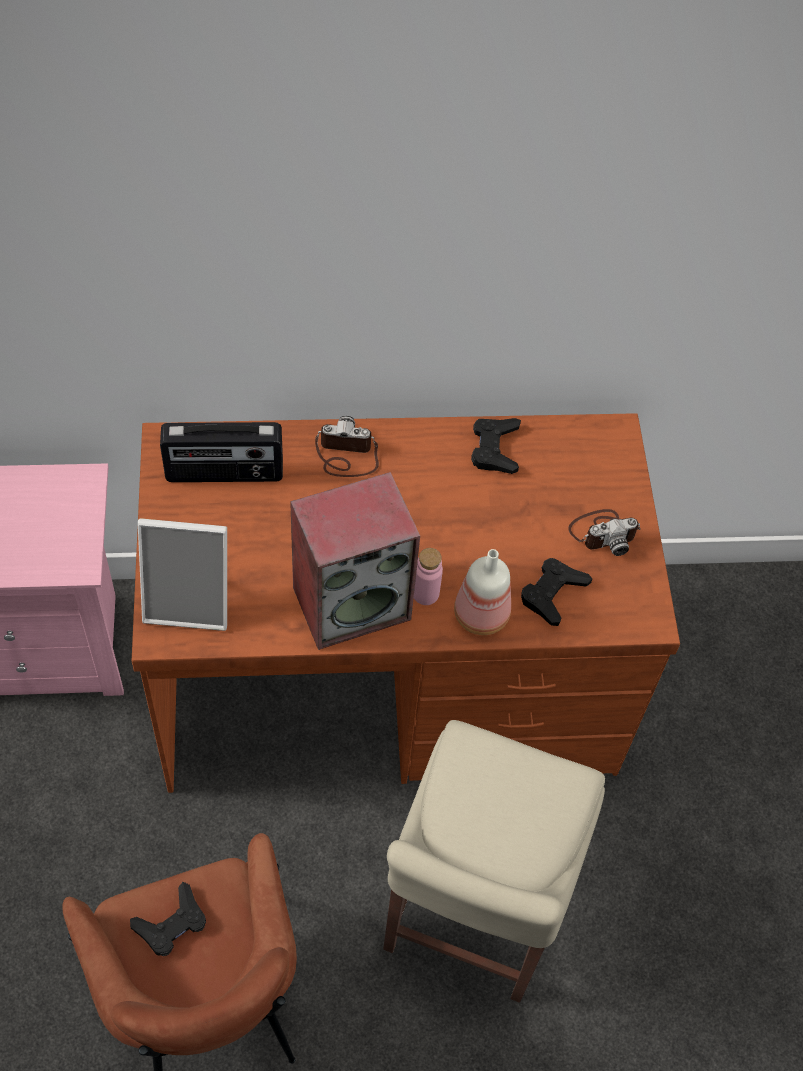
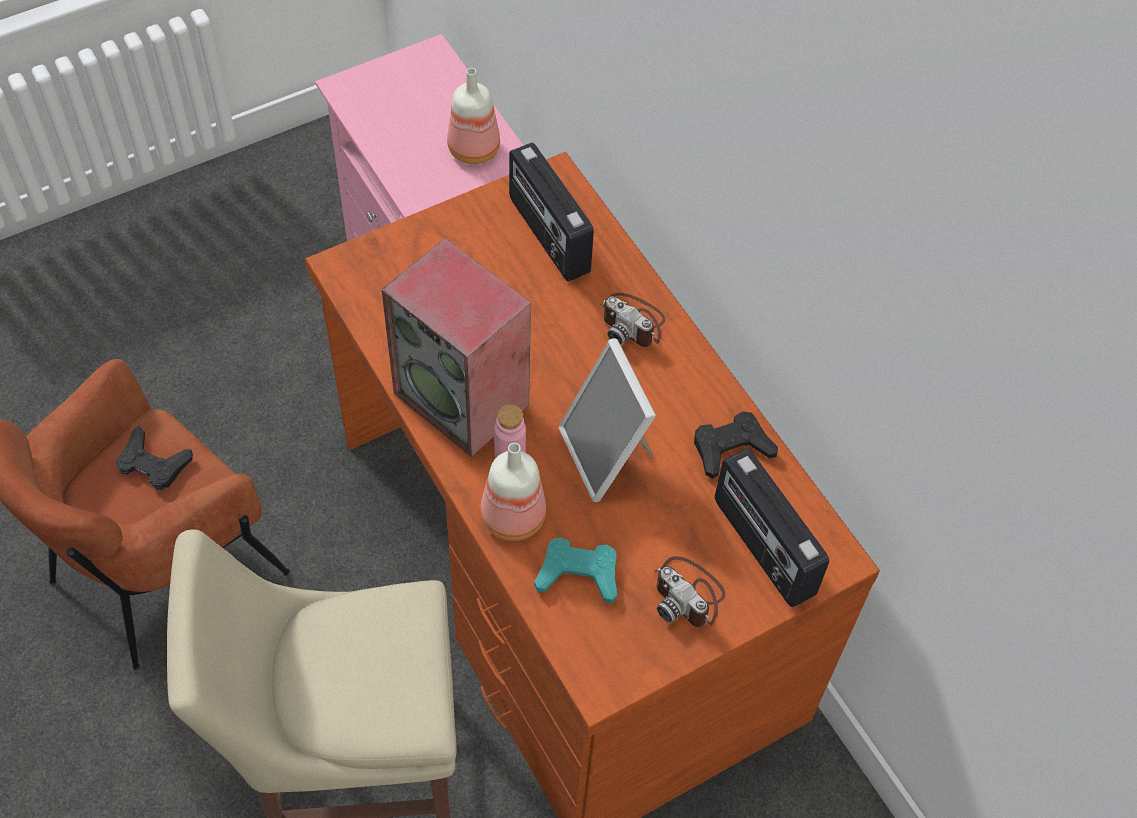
camera: 65 degrees right, 0 degrees up
picture frame [138,518,227,631] -> picture frame moved to [558,339,656,502]
camera [315,416,379,477] -> camera turned 150 degrees clockwise [600,293,665,347]
black game controller [521,558,592,626] -> turquoise game controller [534,537,617,604]
none -> bottle [447,68,500,164]
none -> radio [715,448,829,607]

